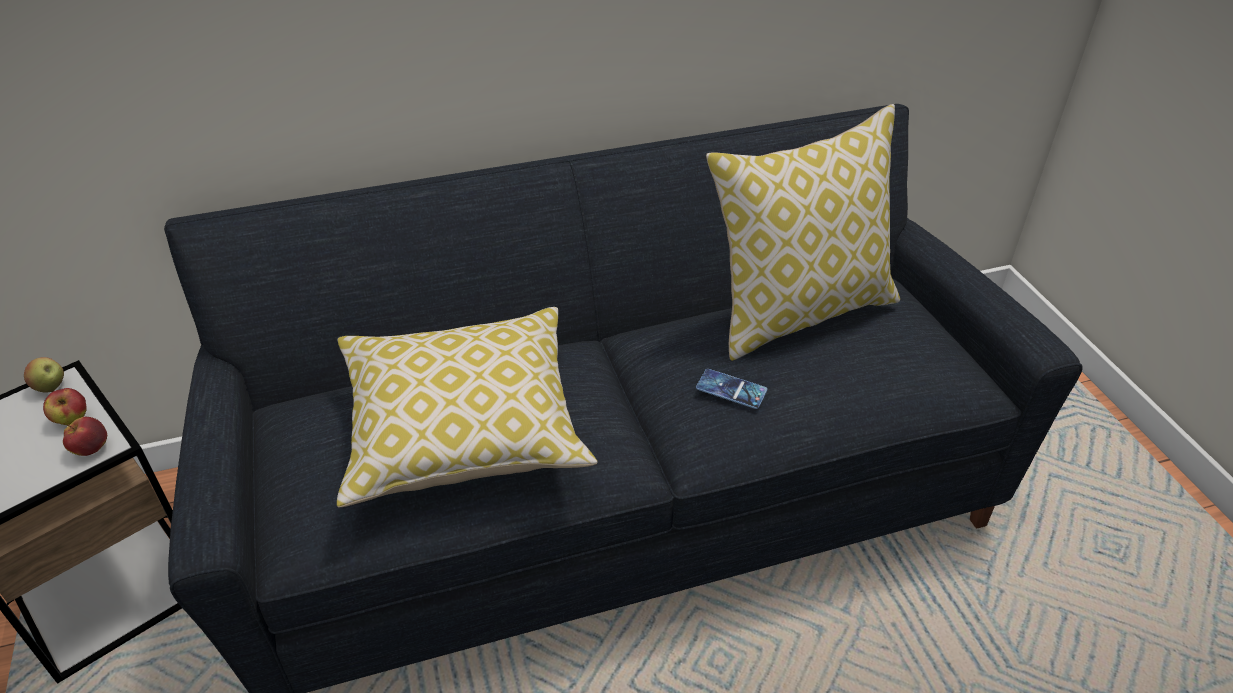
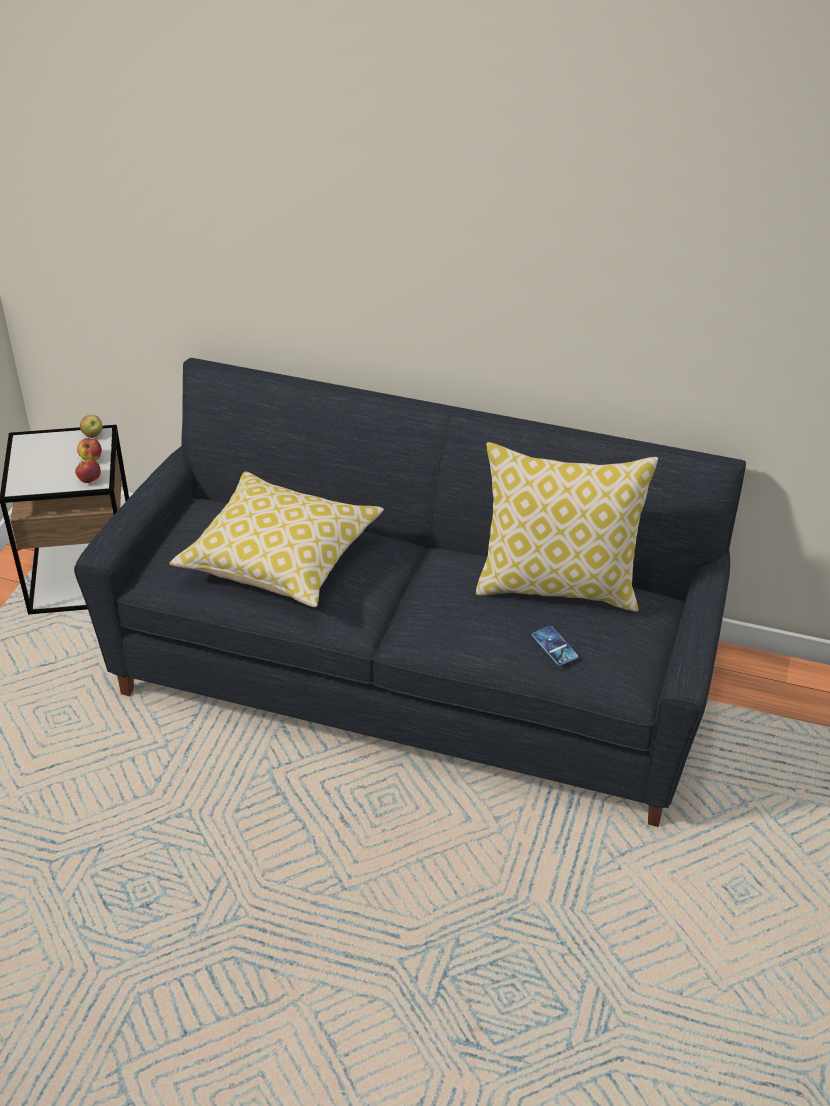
camera: 35 degrees right, 0 degrees up
phone [696,369,767,409] -> phone moved to [532,626,578,666]

